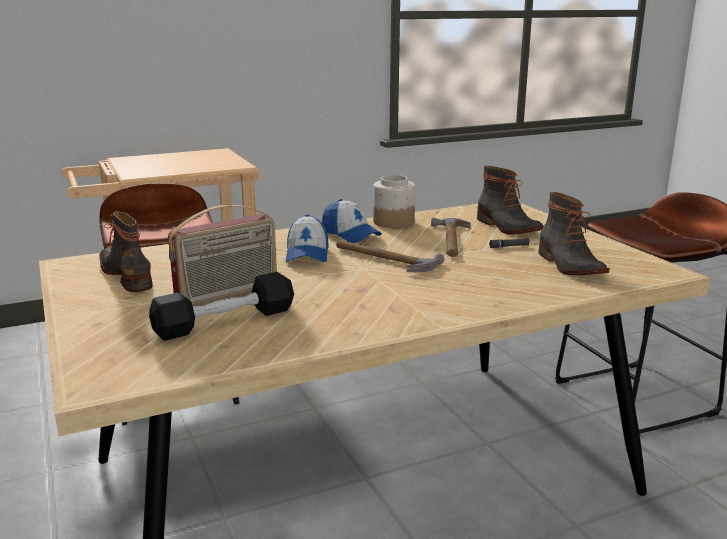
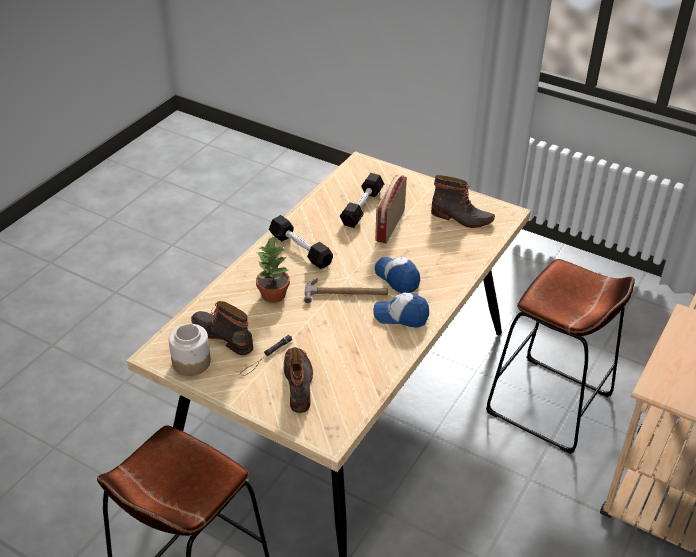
camera: 145 degrees right, 20 degrees up
jar [373,175,415,228] -> jar moved to [169,324,211,376]
hammer [431,218,471,257] -> none
boot [477,166,544,234] -> boot turned 60 degrees clockwise [284,347,313,413]
none -> potted plant [256,236,290,303]
none -> black dumbbell [269,215,333,269]

